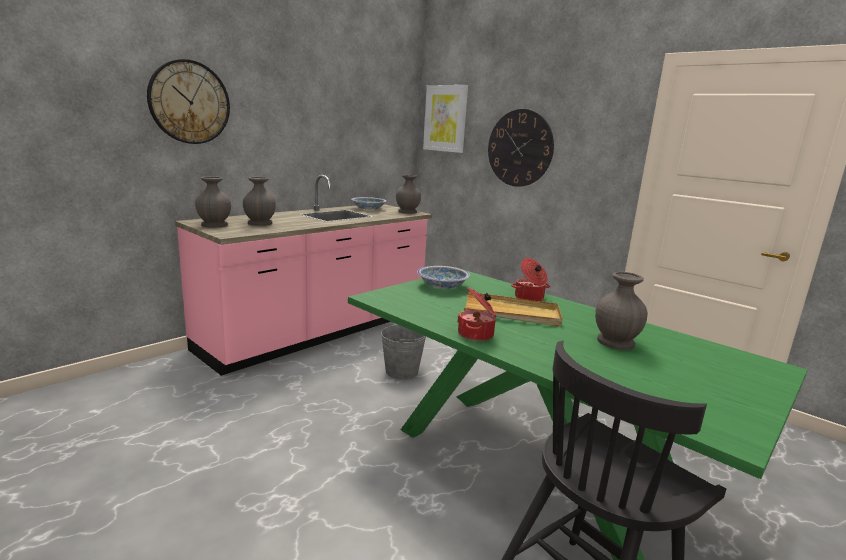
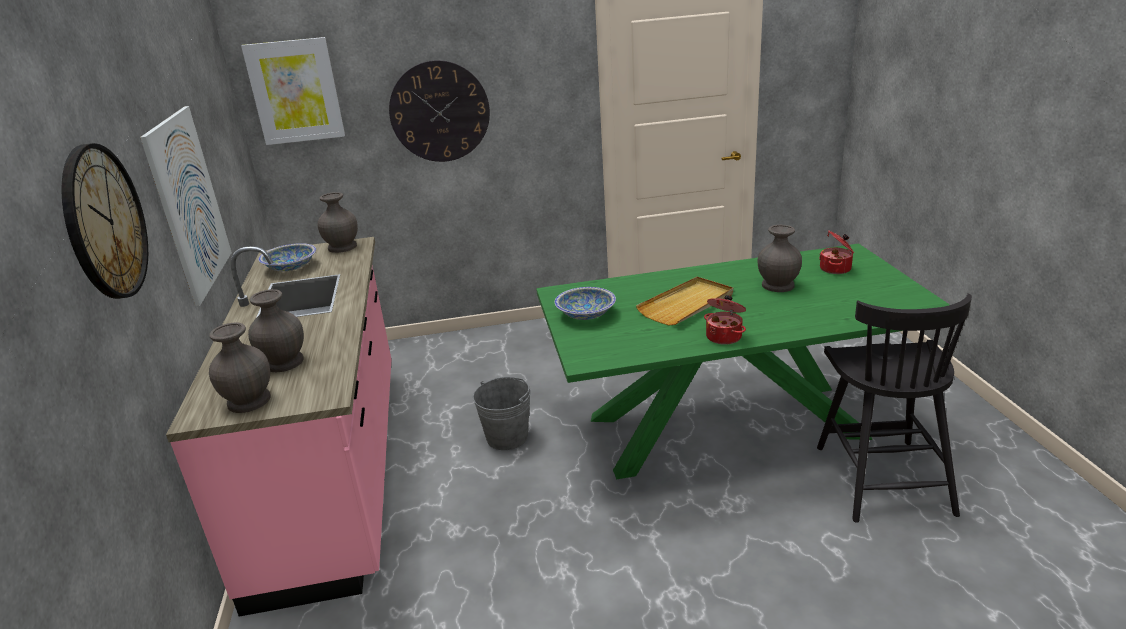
camera: 50 degrees left, 10 degrees up
cooking pot [511,258,550,301] -> cooking pot moved to [819,230,854,274]
none -> picture [140,106,232,306]

